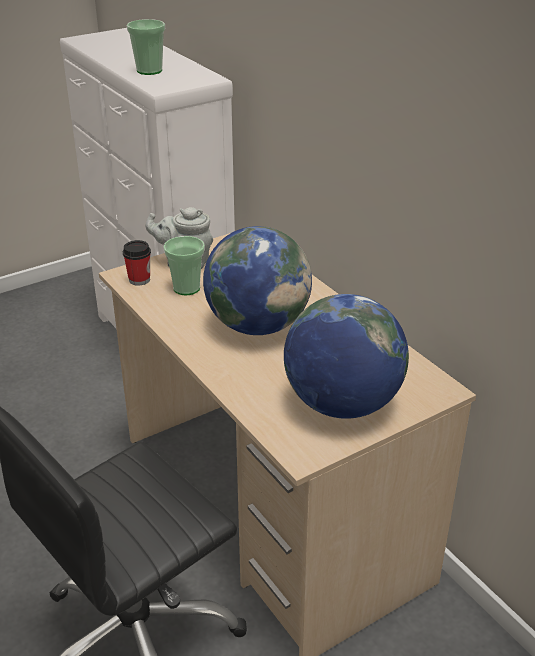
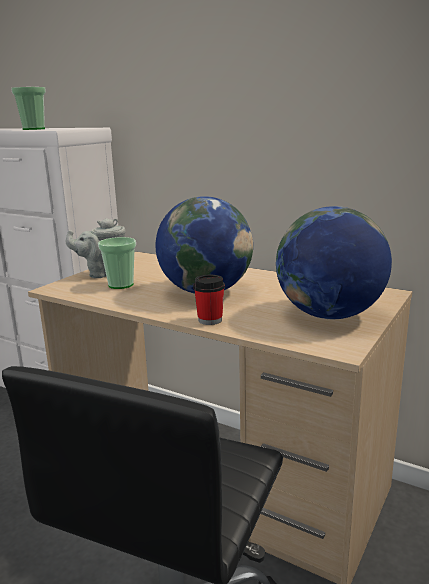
camera: 25 degrees left, 15 degrees down
cup [123,240,151,286] -> cup moved to [193,275,225,325]

